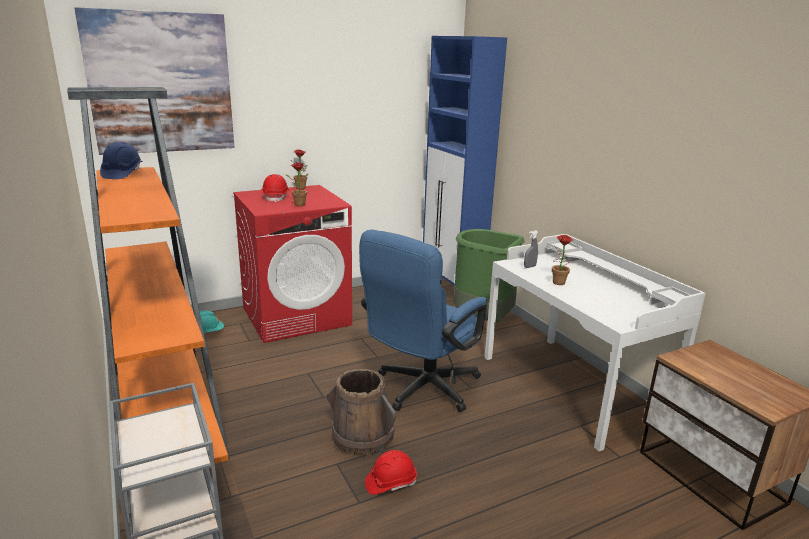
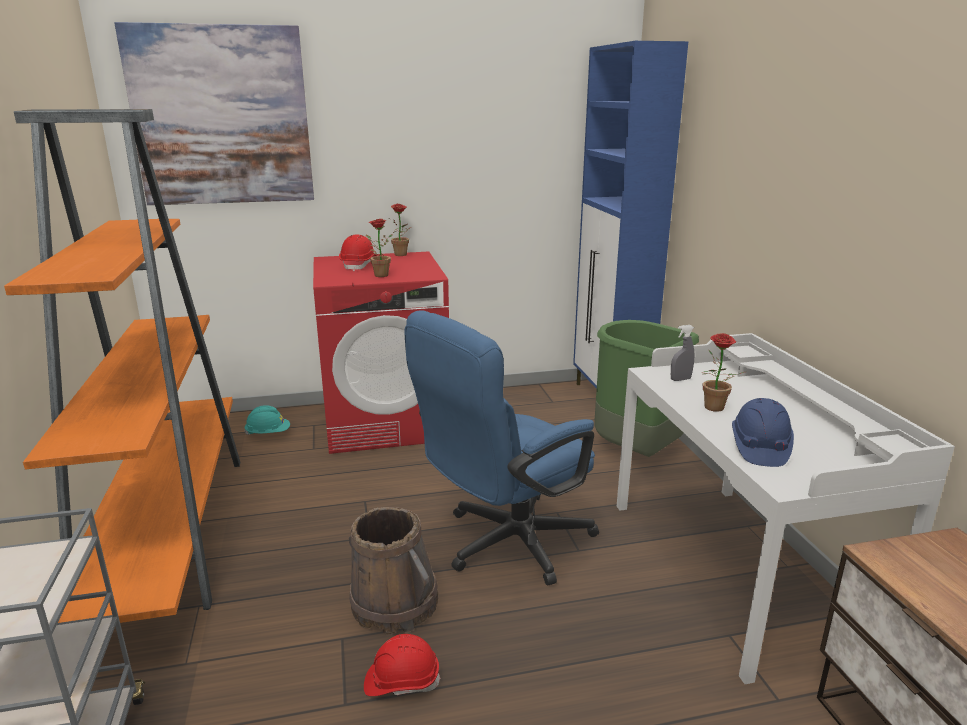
camera: 15 degrees right, 0 degrees up
blue hard hat [100,142,142,179] -> blue hard hat moved to [732,398,794,467]

